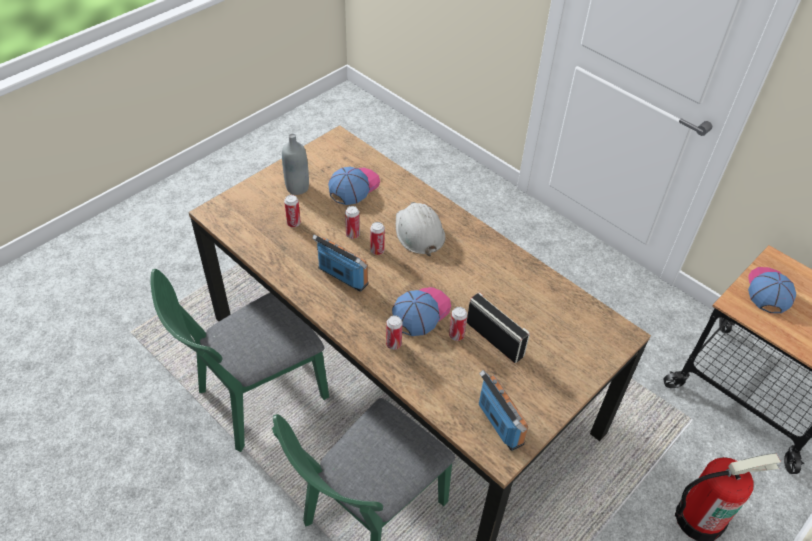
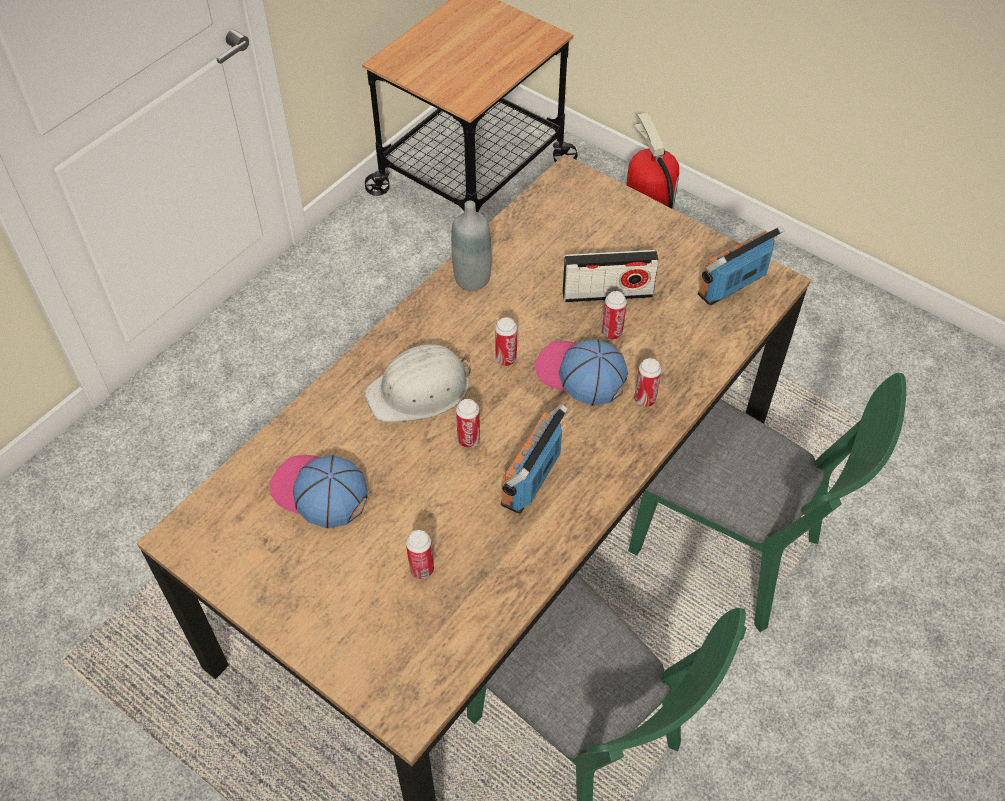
camera: 95 degrees left, 5 degrees up
grey bottle [282,134,309,195] -> grey bottle moved to [451,200,491,291]
can [345,206,360,239] -> can moved to [495,317,517,366]
radio [467,292,530,363] -> radio turned 135 degrees counterclockwise [563,250,659,303]
cap [748,267,796,313] -> none

